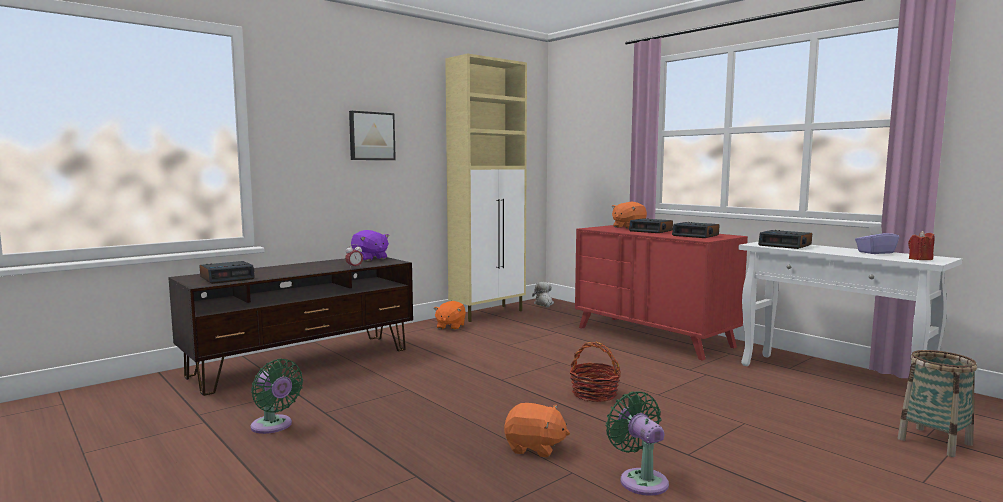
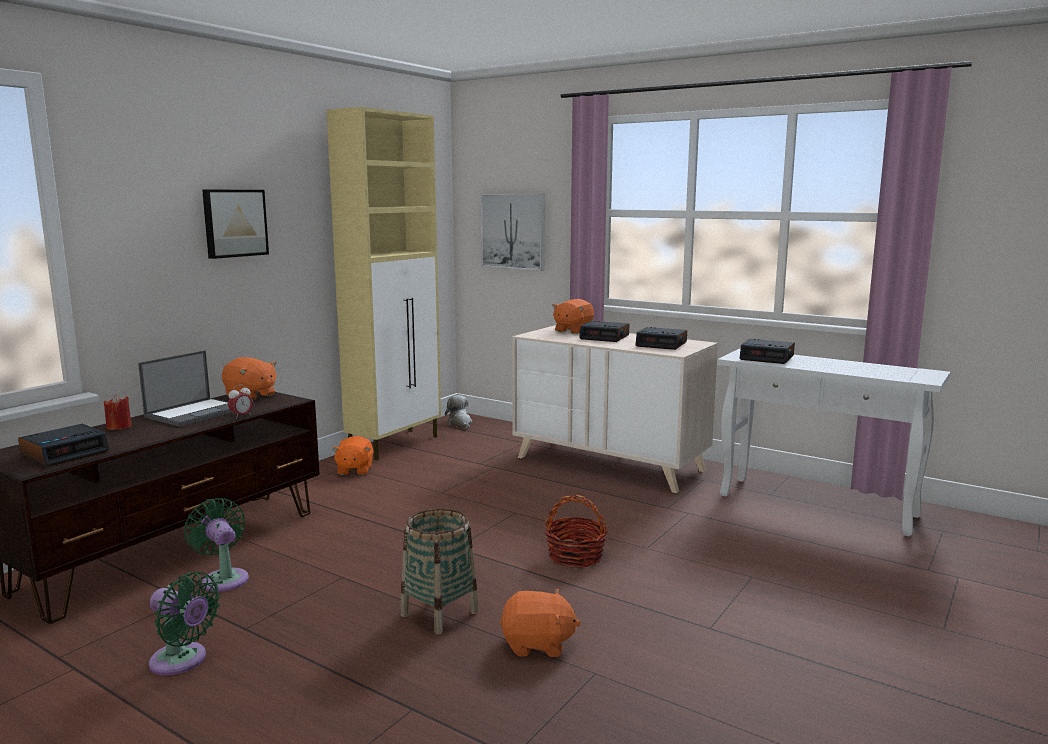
camera: 15 degrees left, 5 degrees up
purple plush toy [351,230,390,261] -> orange plush toy [222,357,277,400]
red dresser [575,225,748,361] -> beige dresser [512,325,718,493]
green fan [606,391,669,496] -> green fan moved to [184,498,249,592]
purple tissue box [855,226,899,254] -> none
basket [898,350,977,457] -> basket moved to [400,508,479,634]
red candle [908,231,935,260] -> red candle moved to [104,394,132,430]
none -> laptop [138,350,233,427]
none -> picture [480,194,545,271]

